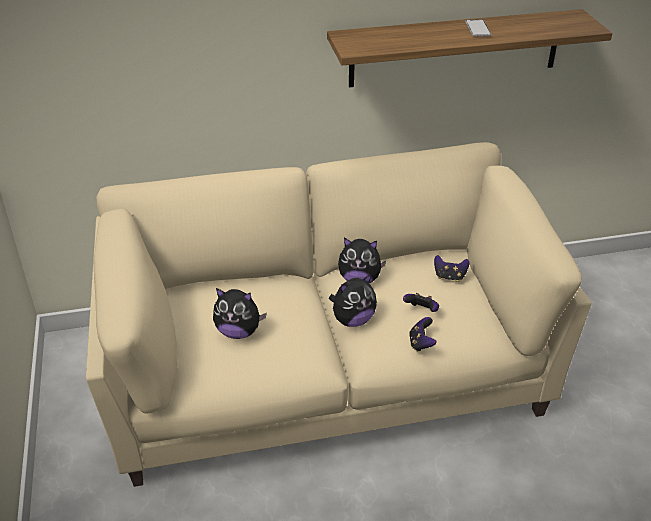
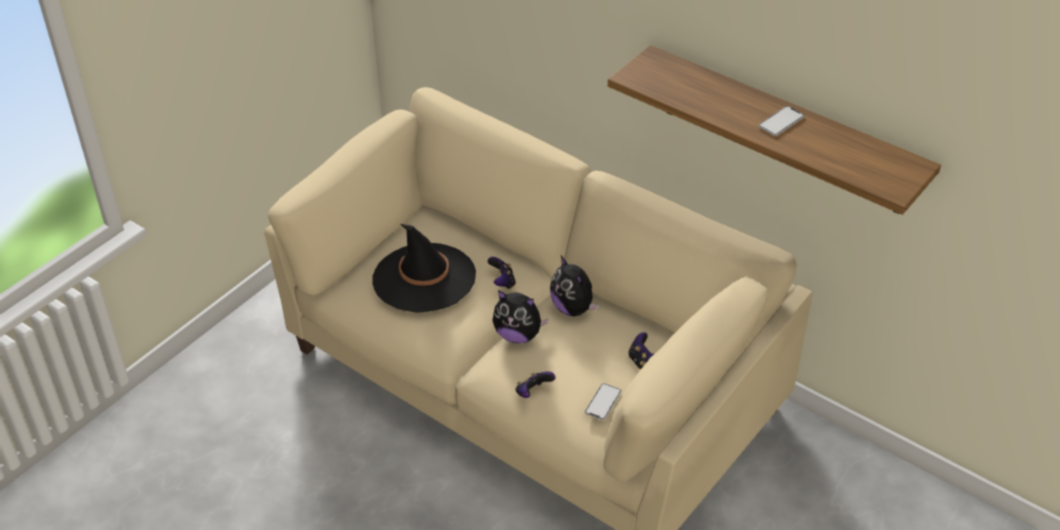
camera: 50 degrees right, 5 degrees up
plush toy [213,288,267,339] -> black hat [372,224,476,313]
game controller [403,293,439,312] -> game controller moved to [488,257,516,289]
none -> phone [585,383,621,420]

